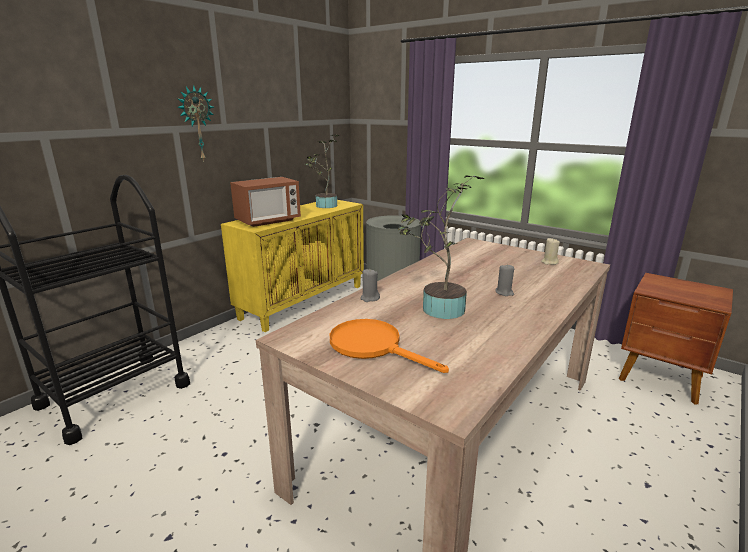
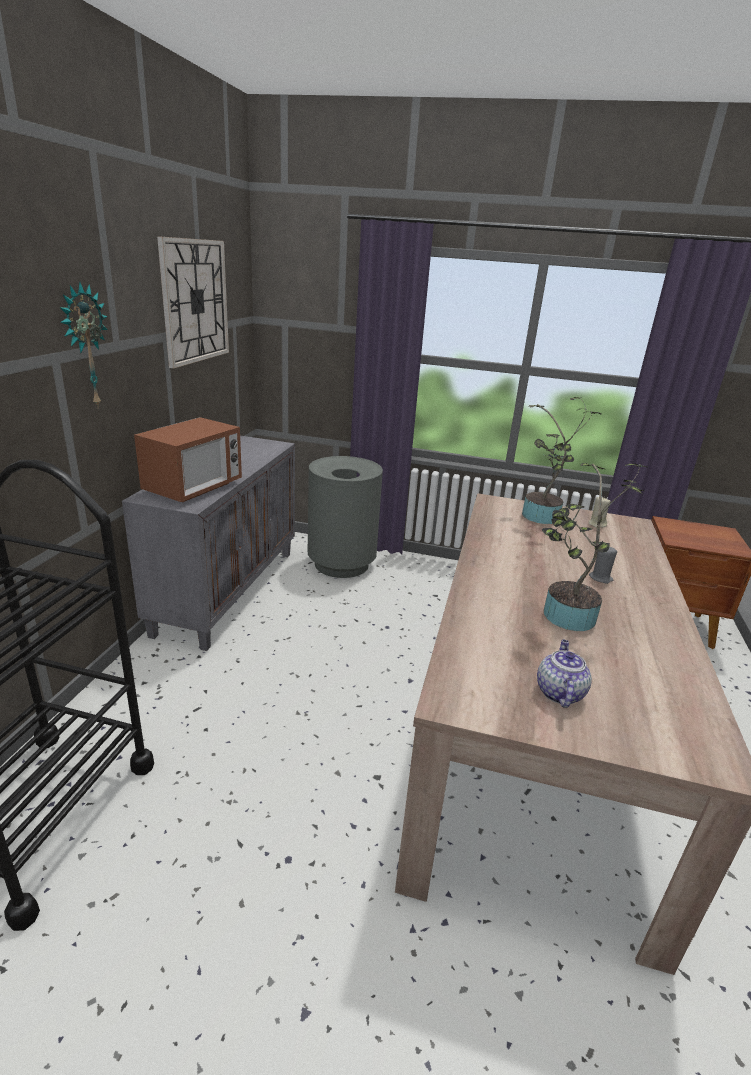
camera: 25 degrees left, 5 degrees up
yellow cabinet [221,200,364,332] -> grey cabinet [122,436,295,651]
potted plant [305,135,339,208] -> potted plant moved to [522,397,602,524]
orange frying pan [330,319,449,373] -> teapot [537,639,592,708]
grey candle [360,269,380,302] -> none
none -> wall clock [157,236,229,368]

